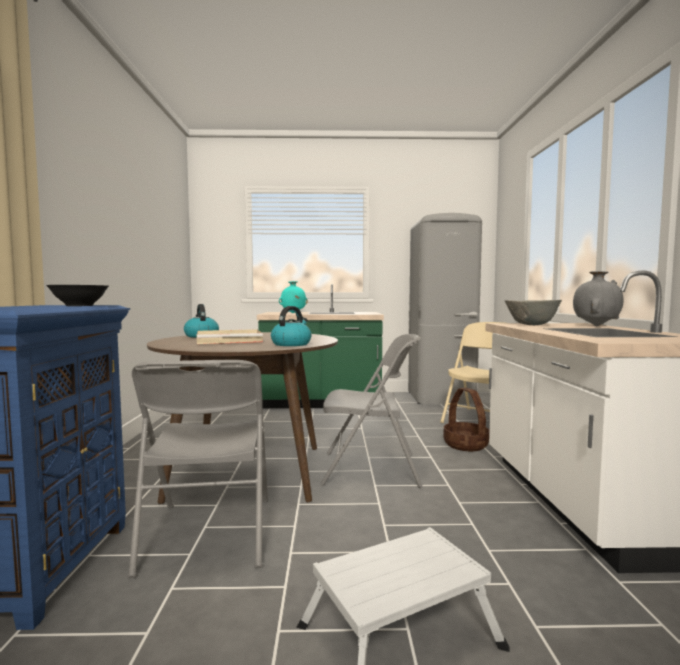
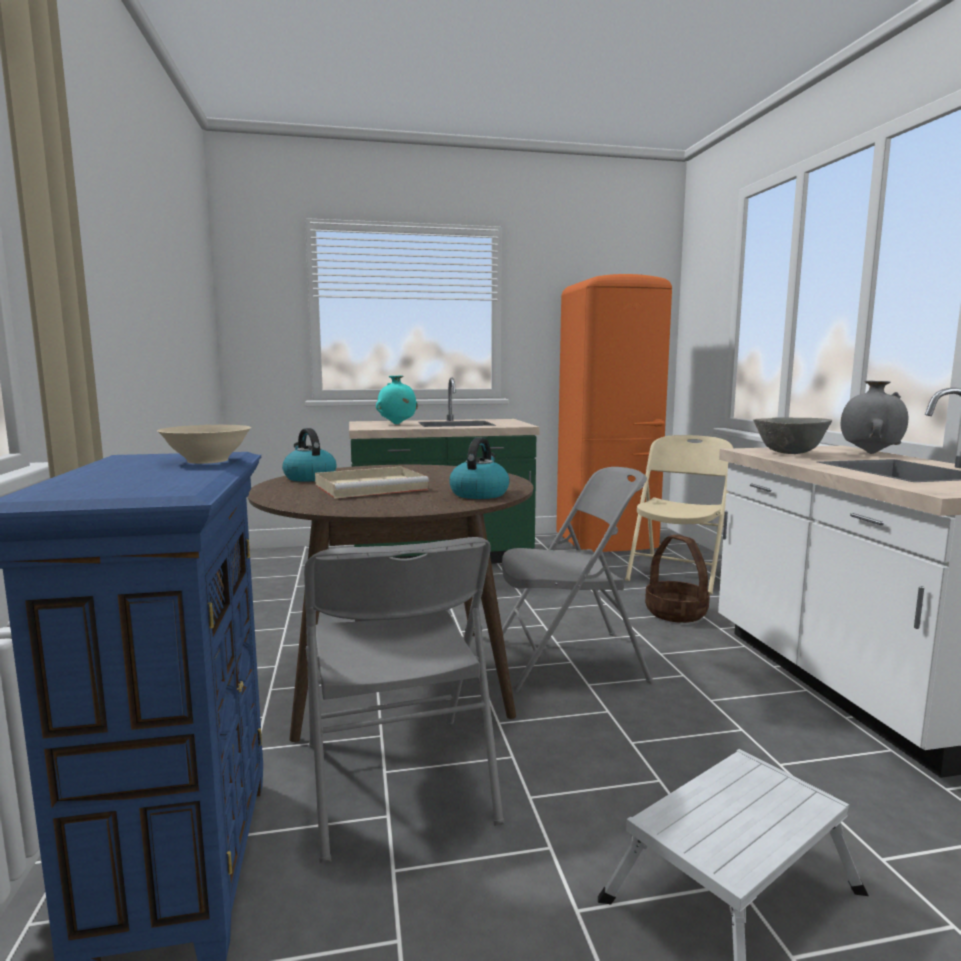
camera: 10 degrees left, 5 degrees up
black bowl [46,285,109,306] -> beige bowl [157,425,251,464]
grey fridge [408,213,482,404] -> orange fridge [556,274,672,552]

